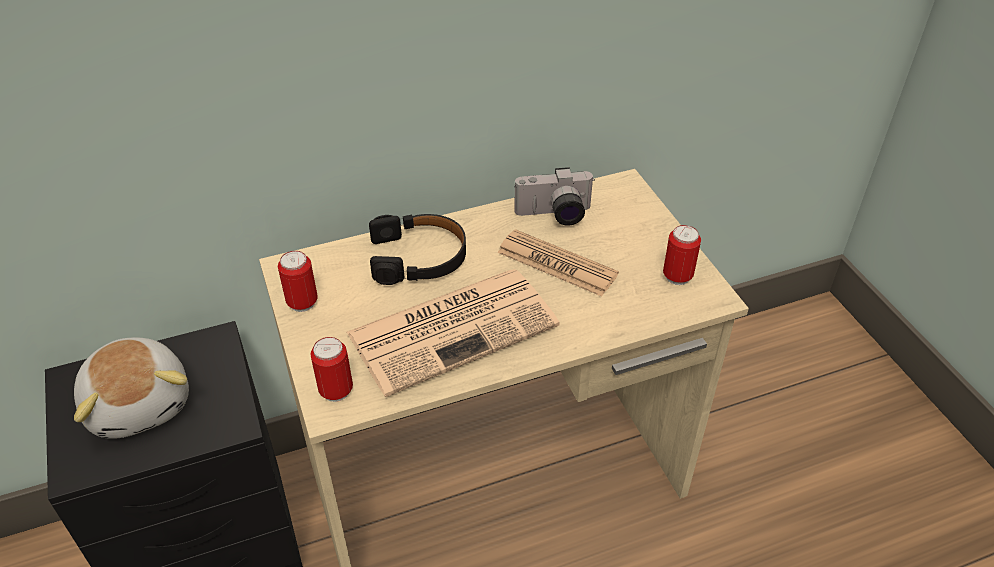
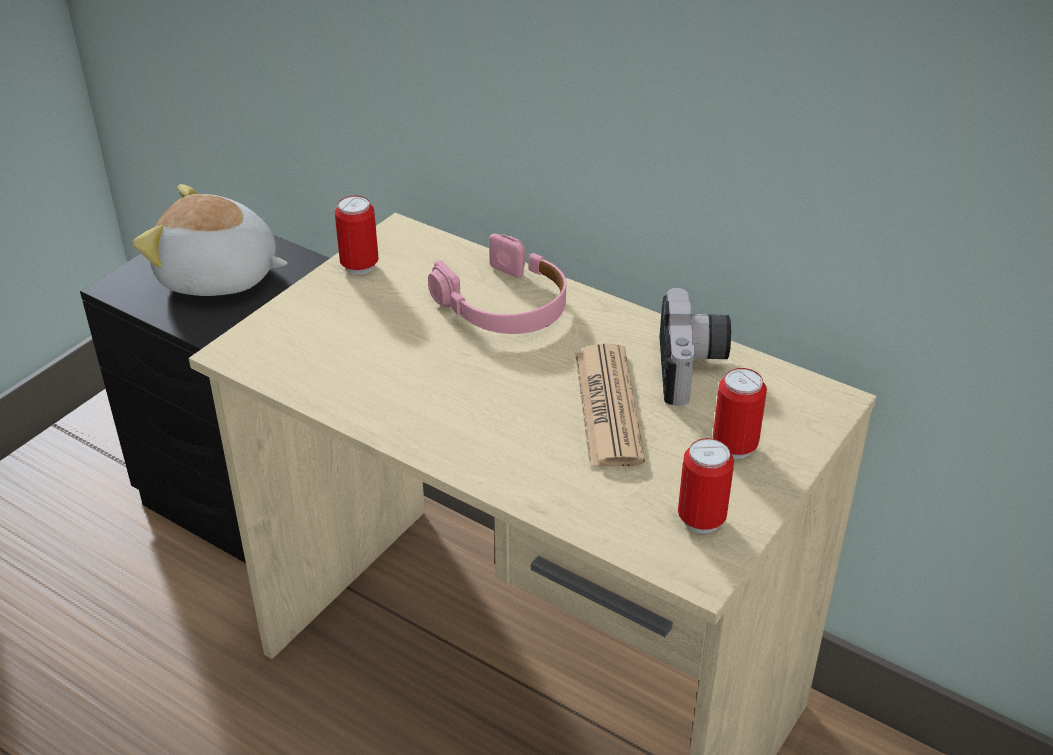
camera: 55 degrees right, 5 degrees down
plush toy [74,337,189,439] -> plush toy turned 75 degrees clockwise [133,184,288,296]
can [311,337,353,402] -> can moved to [713,368,767,459]
newspaper [347,269,559,397] -> none
black headphones [369,214,466,285] -> pink headphones [428,234,566,334]
camera [514,167,595,226] -> camera turned 135 degrees counterclockwise [659,288,731,406]

